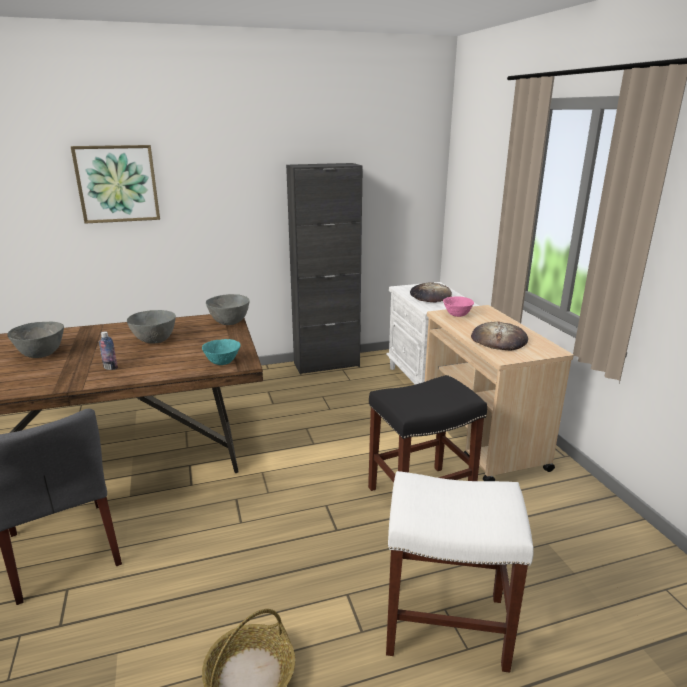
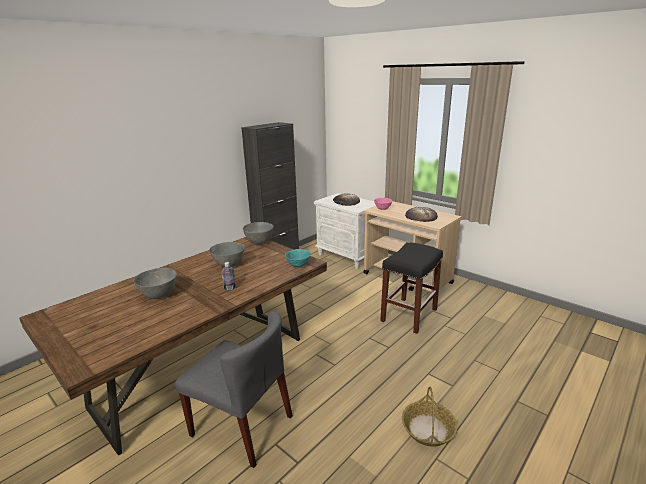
camera: 30 degrees left, 0 degrees up
picture [71,145,160,224] -> none
white stool [386,471,534,673] -> none

